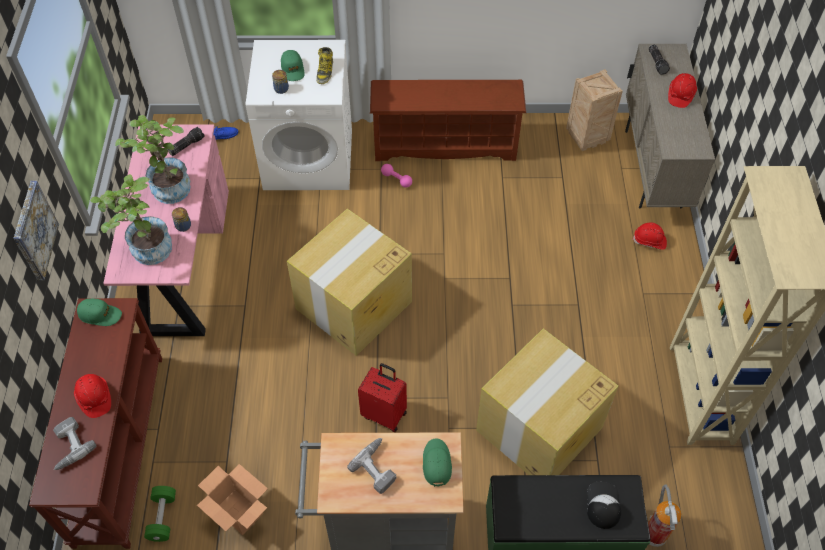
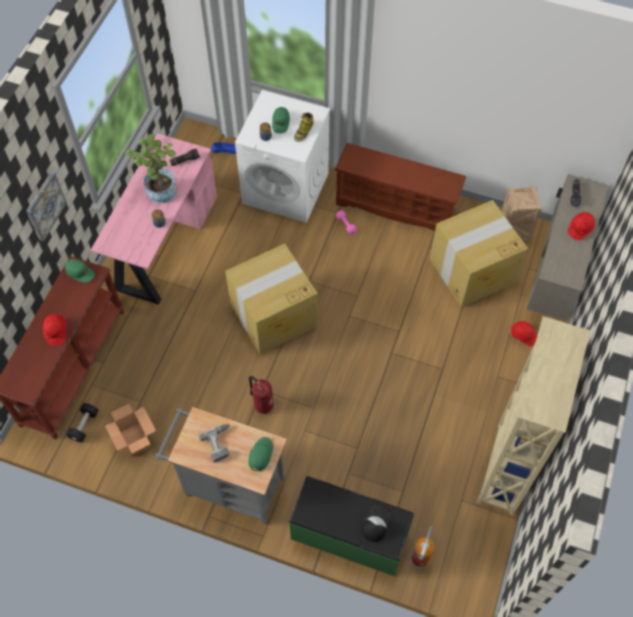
camera: 20 degrees right, 5 degrees up
power drill [53,417,96,470] -> none
potted plant [90,174,172,265] -> none
green dumbbell [144,486,176,542] -> black dumbbell [67,403,99,442]
red suitcase [358,363,407,432] -> fire extinguisher [249,376,273,414]
cardboard box [476,329,618,475] -> cardboard box moved to [430,200,528,307]

